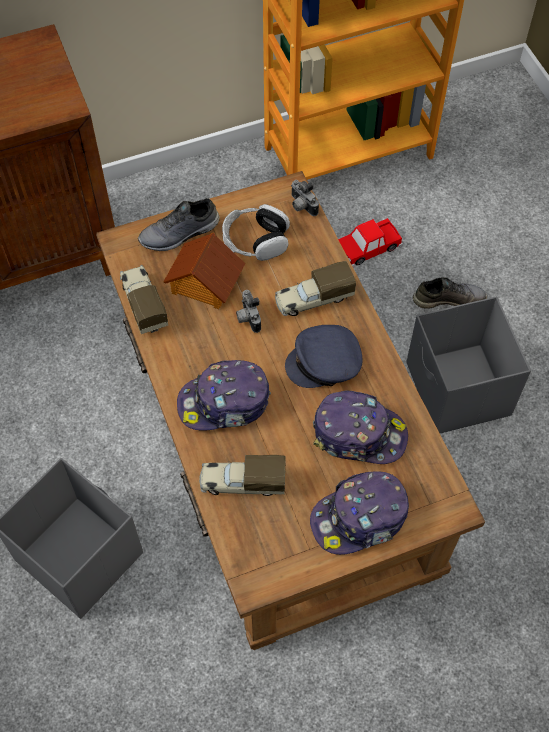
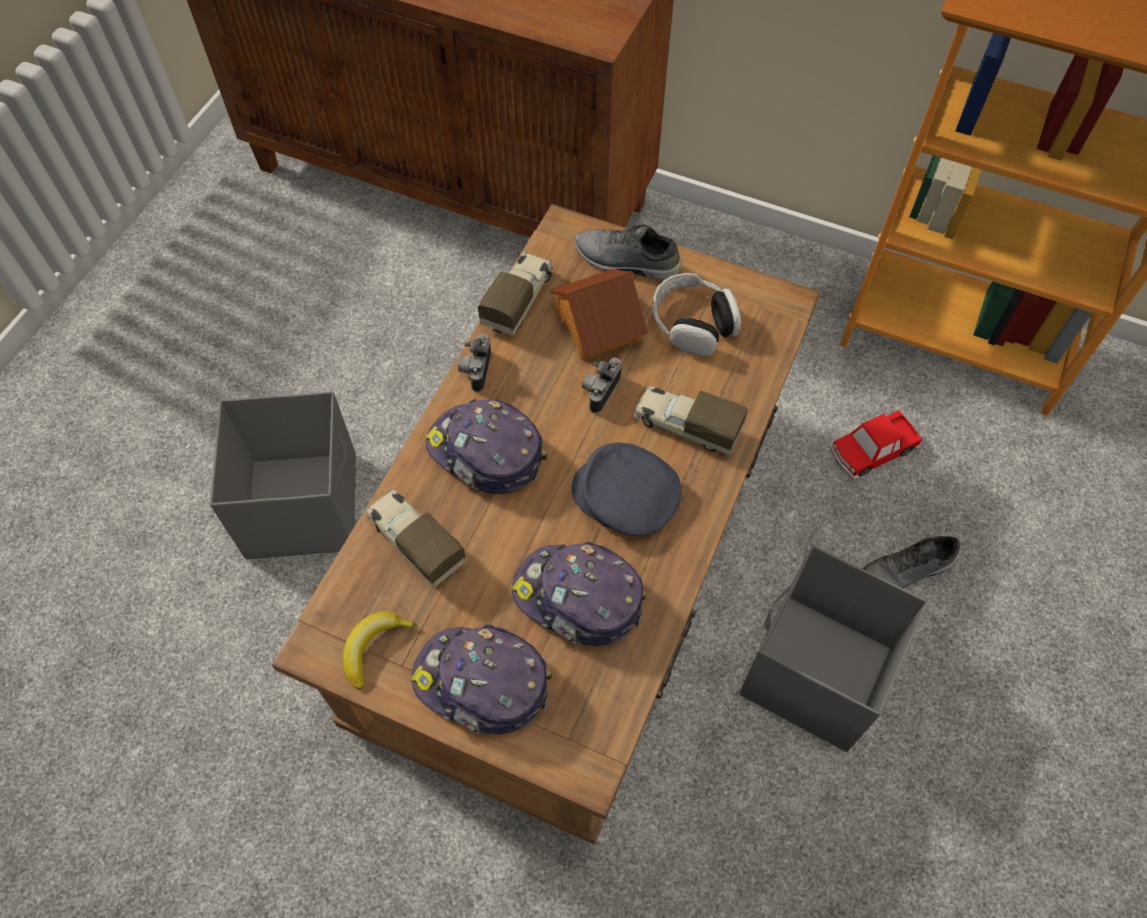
camera: 45 degrees right, 0 degrees up
camera [291,180,319,216] -> camera moved to [458,333,491,392]
cap [313,390,408,464] -> cap turned 150 degrees clockwise [512,541,647,646]
toy car [338,218,403,267] -> toy car turned 45 degrees counterclockwise [829,410,922,481]
grey shoe [413,277,487,309] -> grey shoe turned 120 degrees clockwise [862,536,960,590]
none -> banana [343,611,418,690]

